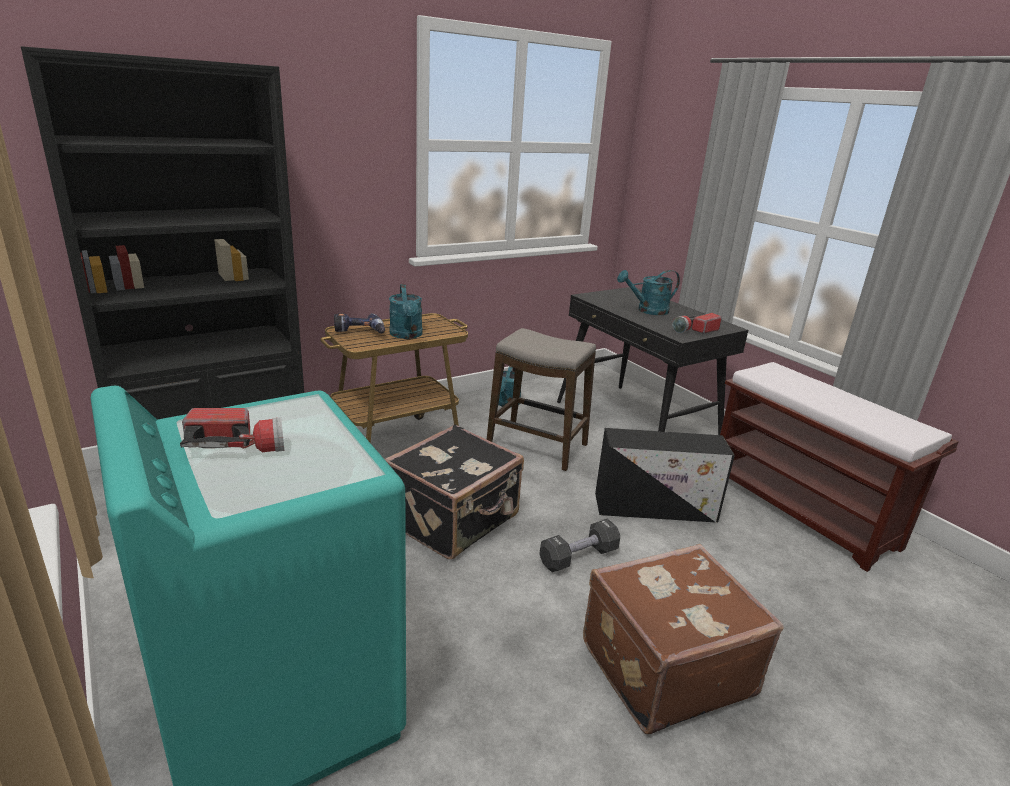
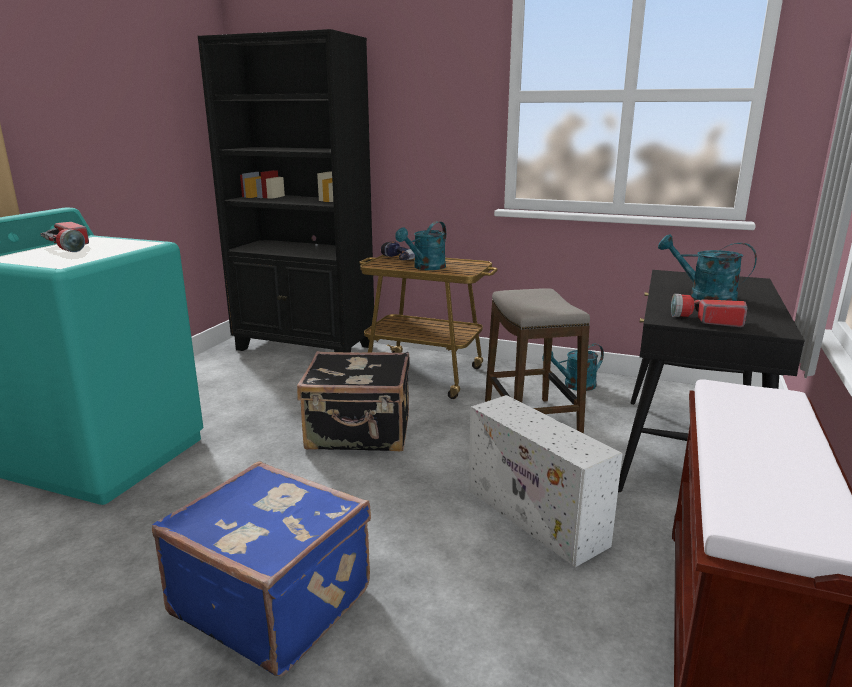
camera: 55 degrees right, 5 degrees down
black dumbbell [539,519,620,572] -> none
brown suitcase [583,544,784,734] -> blue suitcase [152,461,371,676]
black storage box [595,428,735,522] -> white storage box [468,395,623,567]

